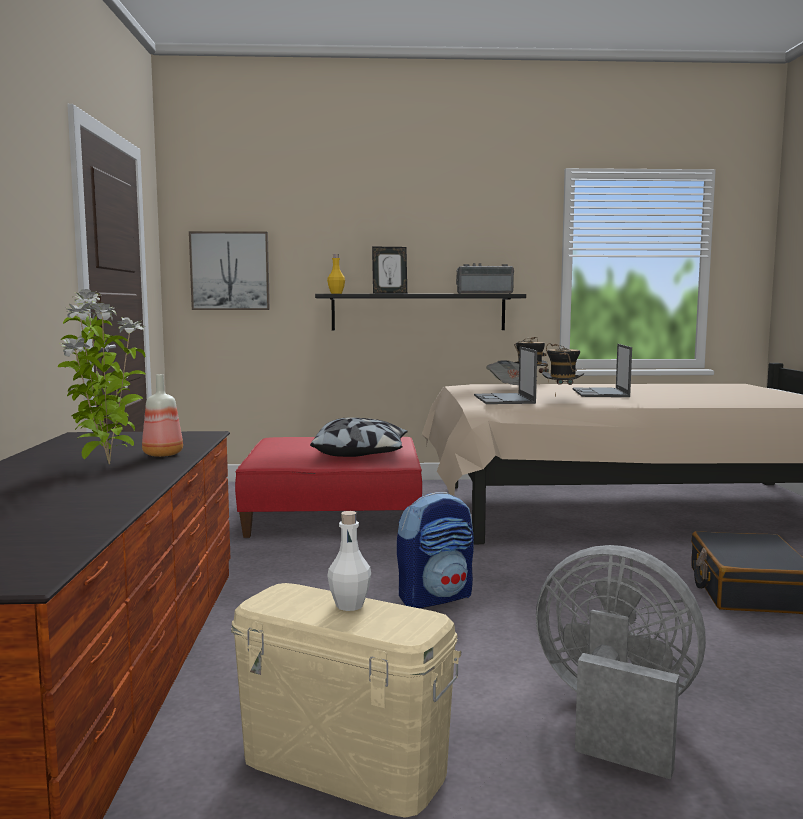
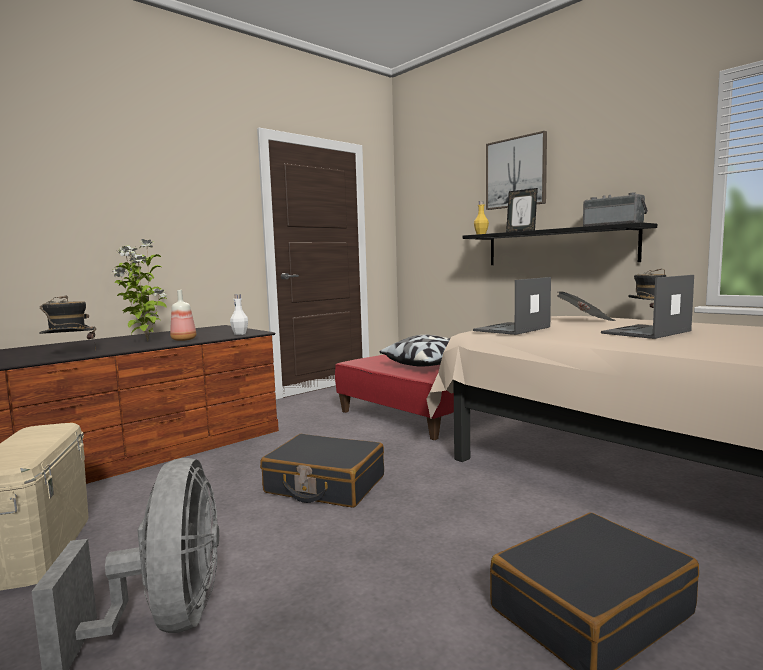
camera: 50 degrees right, 0 degrees up
picture [189,231,270,310] -> picture moved to [486,131,547,210]
white bottle [327,511,371,611] -> white bottle moved to [230,294,248,335]
backpack [397,492,474,608] -> black suitcase [260,434,384,508]
hat [542,343,584,396] -> hat moved to [39,295,96,351]

